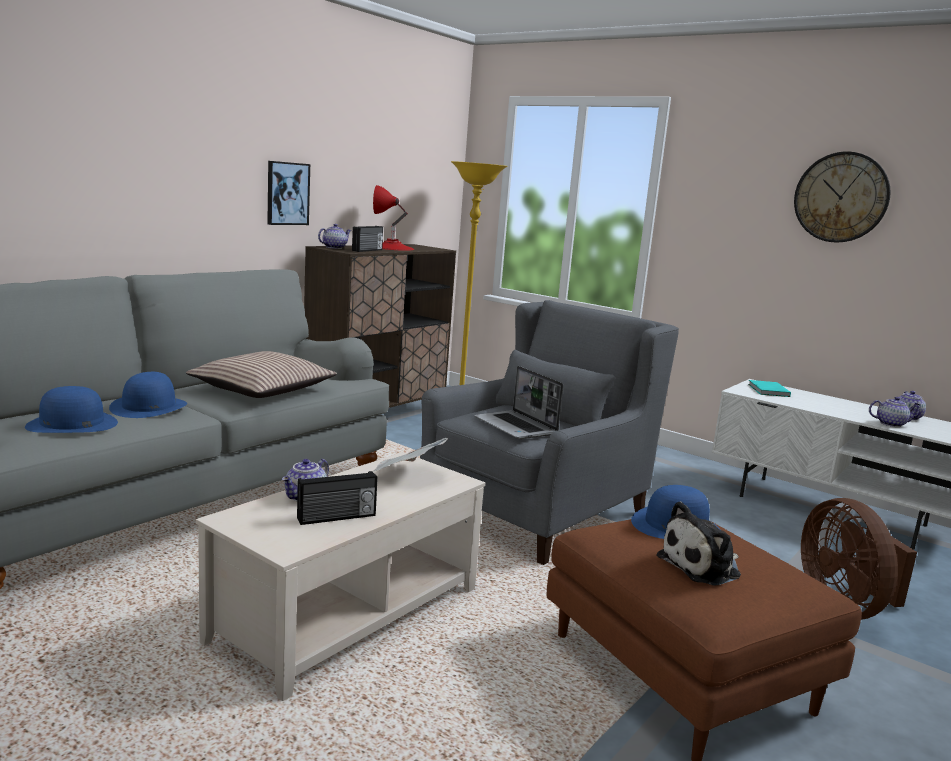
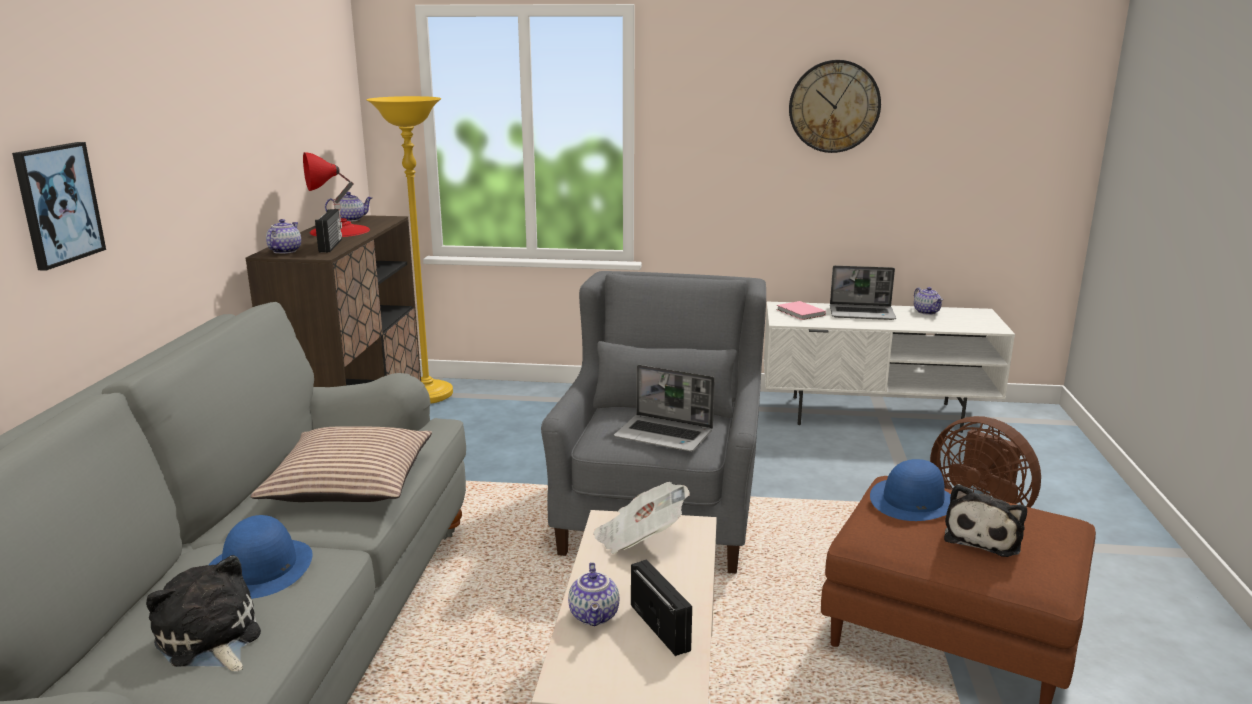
camera: 30 degrees left, 5 degrees up
blue hat [25,386,118,433] -> plush toy [146,555,261,672]
picture [267,161,310,225] -> picture moved to [12,142,106,271]
radio [297,471,377,525] -> radio turned 60 degrees counterclockwise [631,560,692,656]
turquoise book [748,380,791,397] -> pink book [777,301,826,320]
teapot [869,397,920,427] -> teapot moved to [325,192,373,222]
none -> laptop [830,265,896,320]

